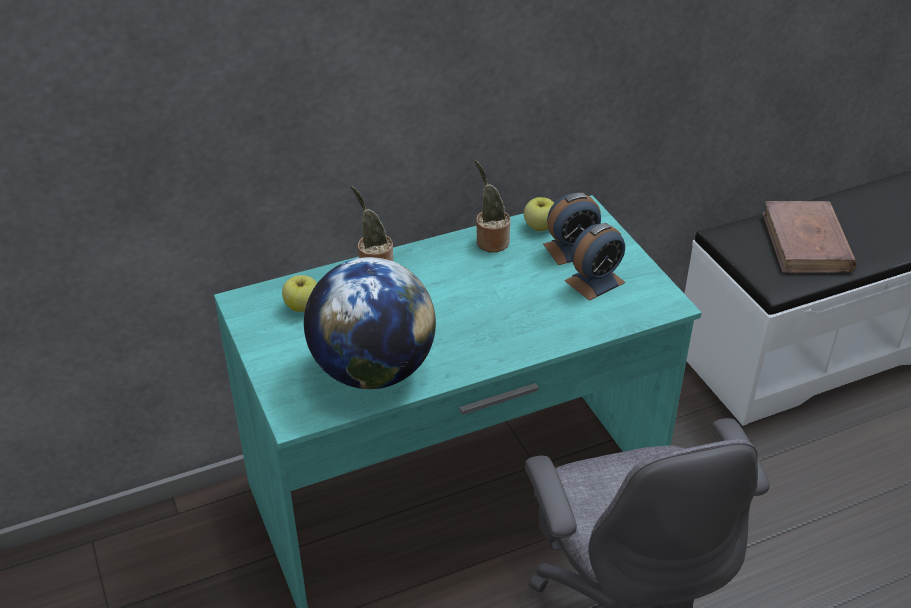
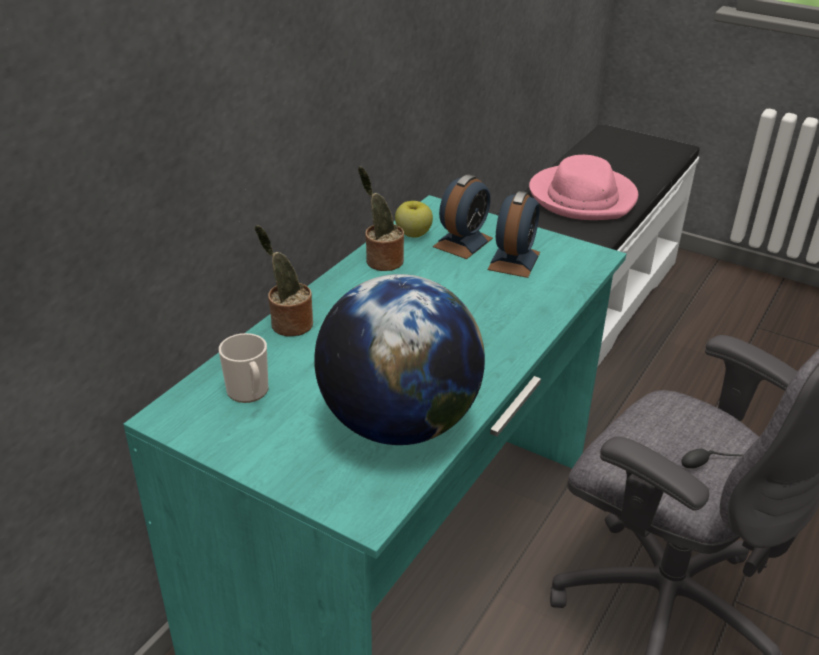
camera: 35 degrees left, 5 degrees down
apple [282,275,317,312] -> mug [219,333,268,403]
brown book [762,201,857,273] -> pink hat [529,155,638,220]

